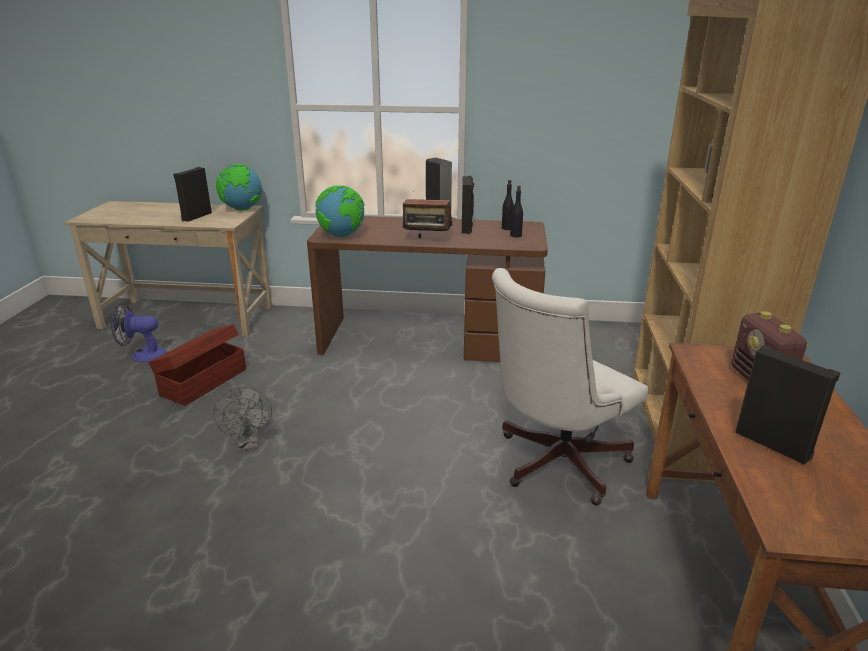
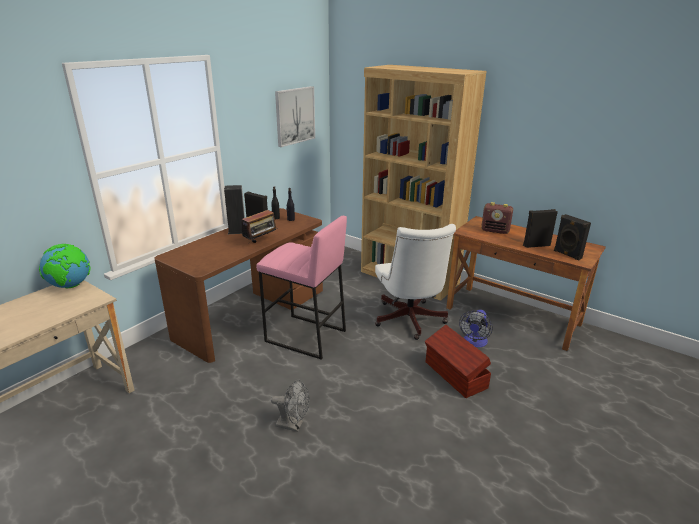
camera: 60 degrees left, 0 degrees up
fan [111,303,166,362] -> fan moved to [459,310,493,347]
brown storage box [148,324,246,406] -> brown storage box moved to [425,325,491,398]
black speaker [173,167,212,222] -> black speaker moved to [554,214,591,261]
globe [315,185,365,237] -> none
none -> pink stool [256,216,347,360]
none -> picture [275,86,315,147]

